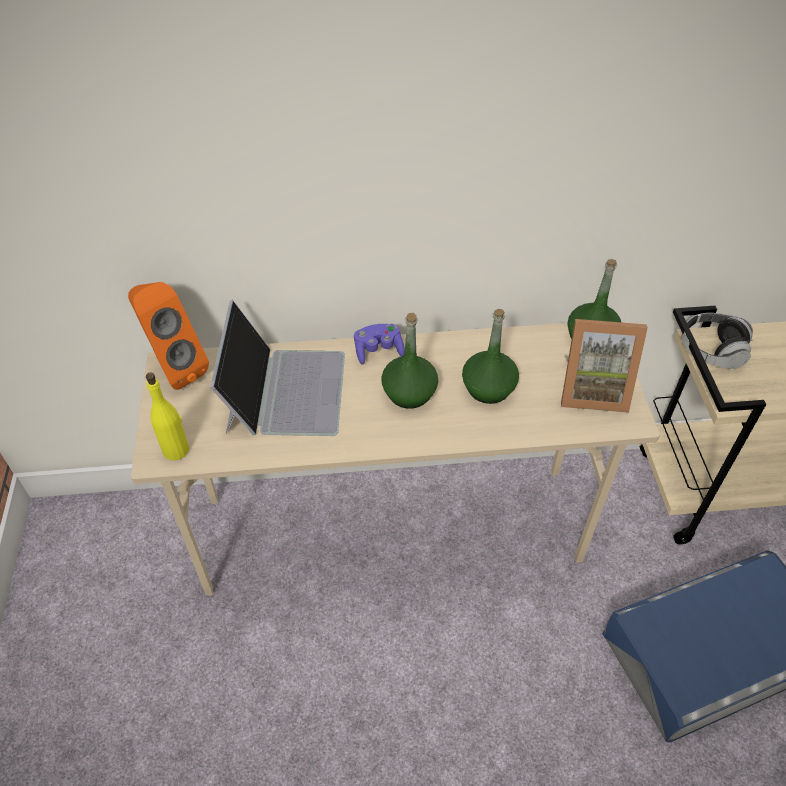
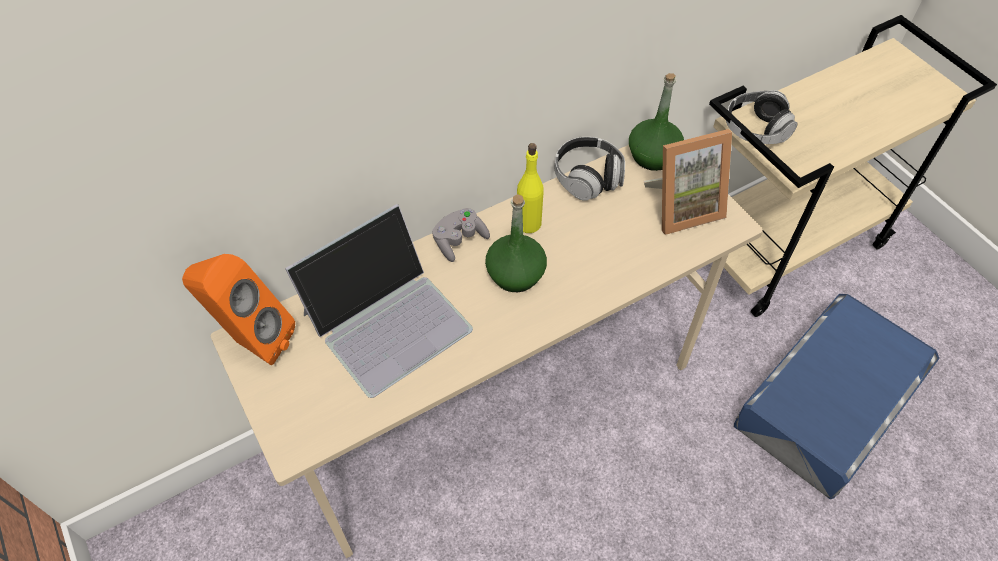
camera: 25 degrees left, 5 degrees up
yellow bottle [146,372,189,460] -> yellow bottle moved to [517,143,544,233]
laptop [210,300,345,436] -> laptop turned 75 degrees clockwise [285,204,473,398]
purple game controller [354,324,405,364] -> grey game controller [432,208,490,262]
green bottle [462,309,519,404] -> none
none -> headphones [555,137,625,201]

